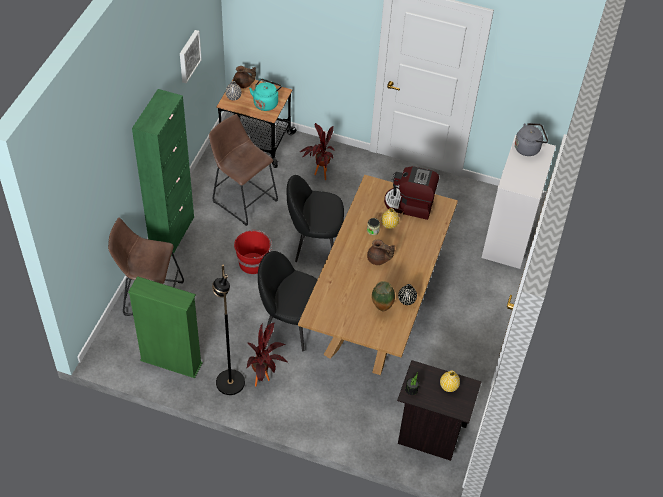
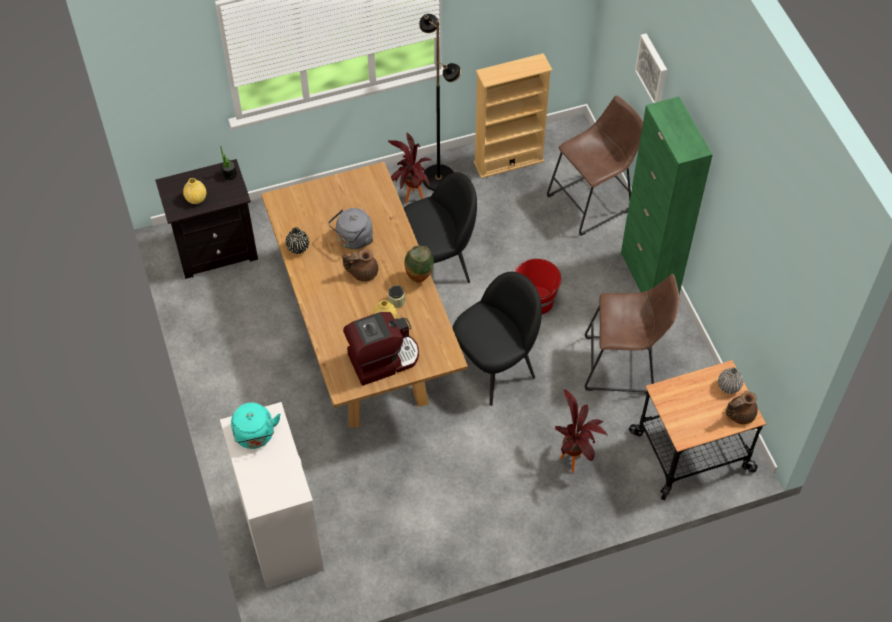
camera: 145 degrees right, 5 degrees up
green bookcase [128,276,203,378] -> beige bookcase [474,53,552,178]
picture [180,30,202,83] -> picture moved to [635,33,667,103]
turquoise kettle [249,79,282,111] -> turquoise kettle moved to [231,403,281,449]
vase [372,281,395,311] -> vase moved to [404,245,434,283]
grey kettle [515,123,548,156] -> grey kettle moved to [328,208,373,249]

